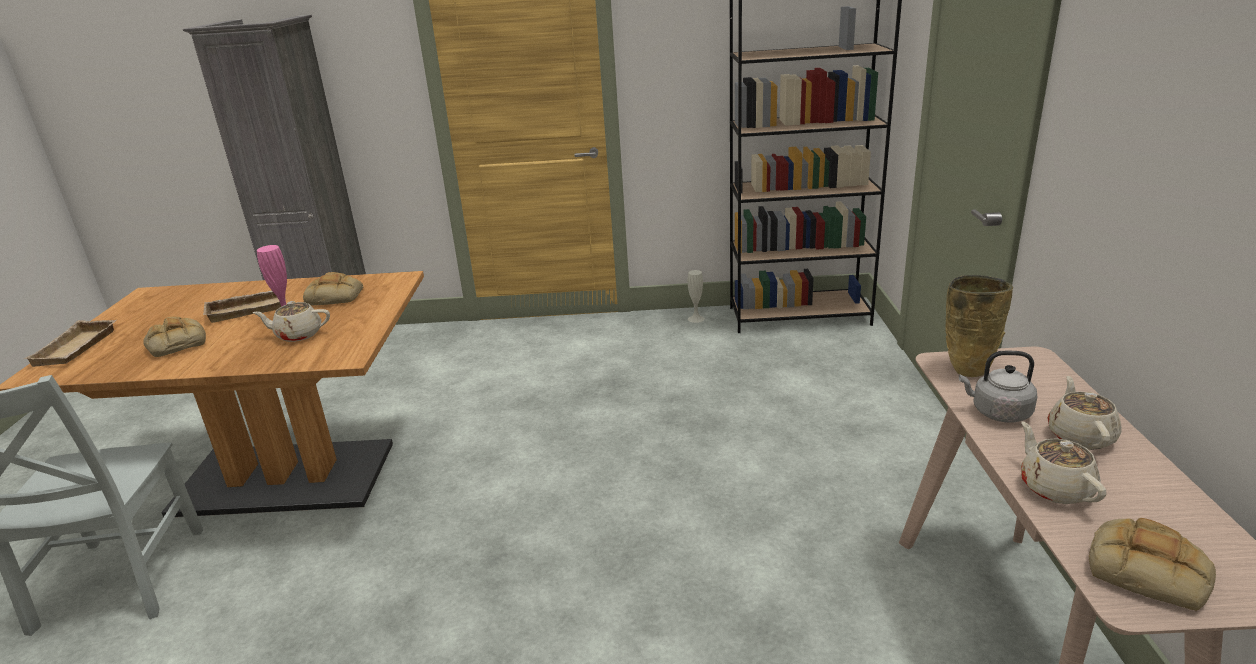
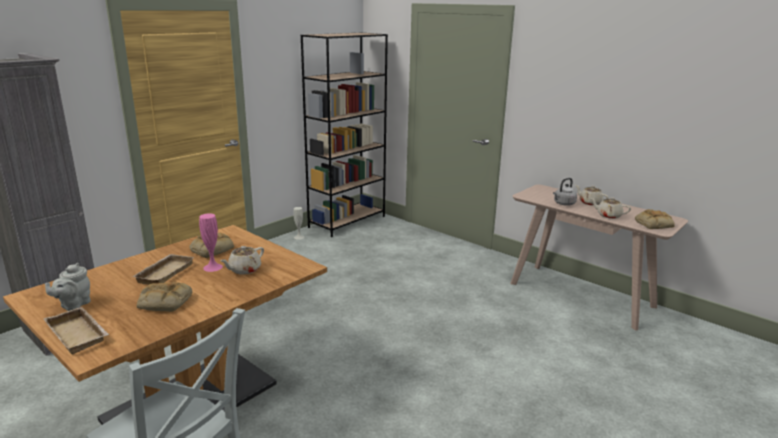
camera: 50 degrees left, 5 degrees down
beige vase [945,275,1013,377] -> none
none -> grey teapot [45,263,90,311]

